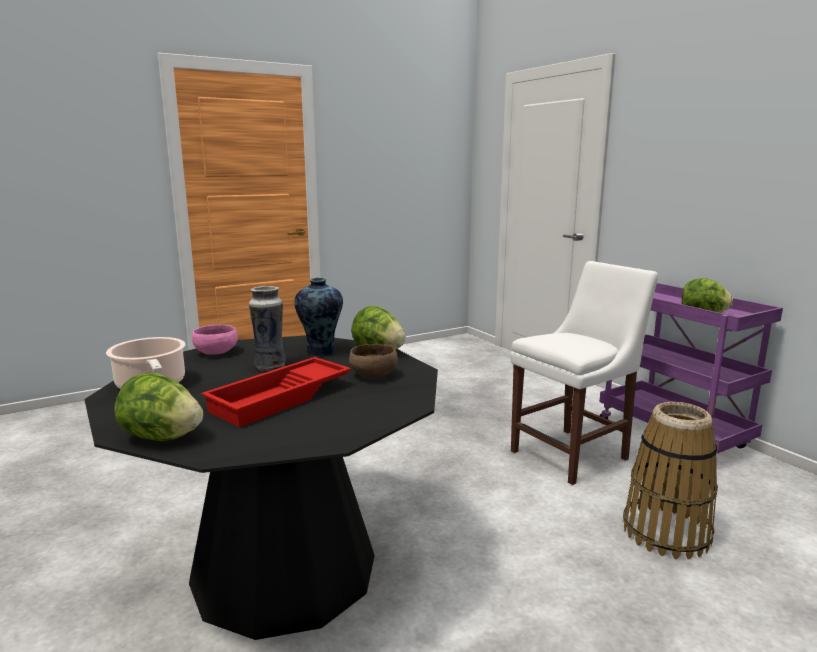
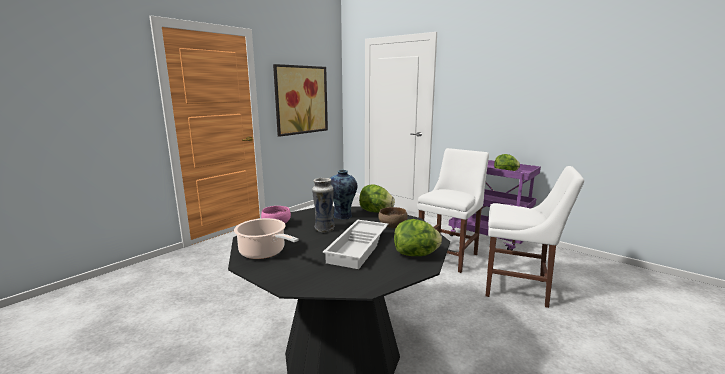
camera: 20 degrees left, 0 degrees up
lettuce [115,373,203,441] -> lettuce moved to [394,219,442,256]
red tray [201,357,351,427] -> white tray [323,219,388,269]
basket [623,402,718,559] -> white chair [486,166,584,308]
none -> picture [273,64,328,137]

